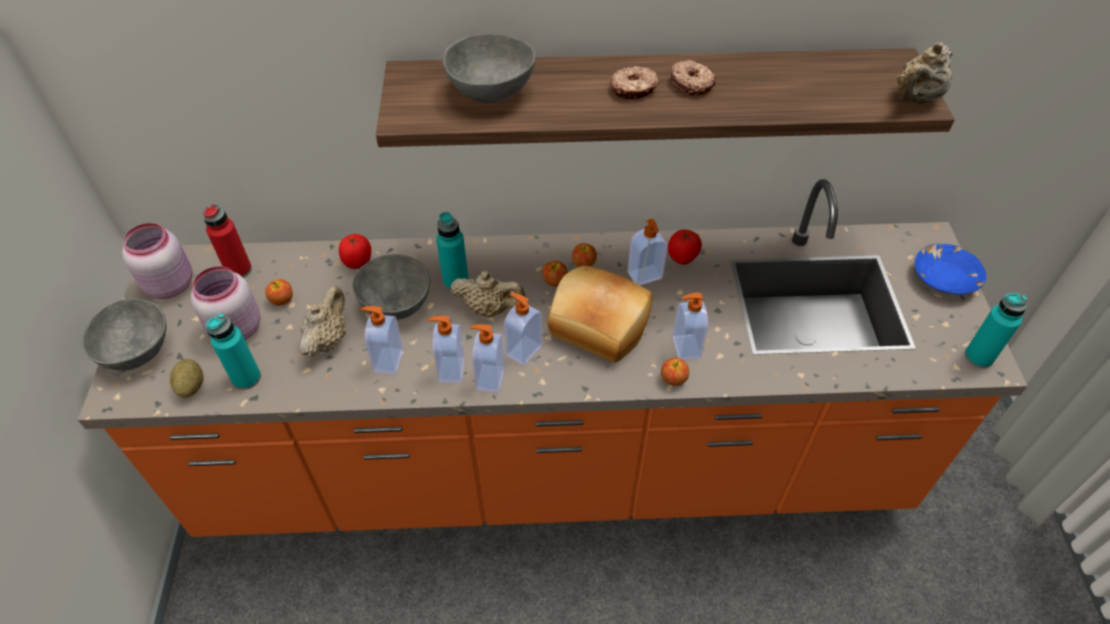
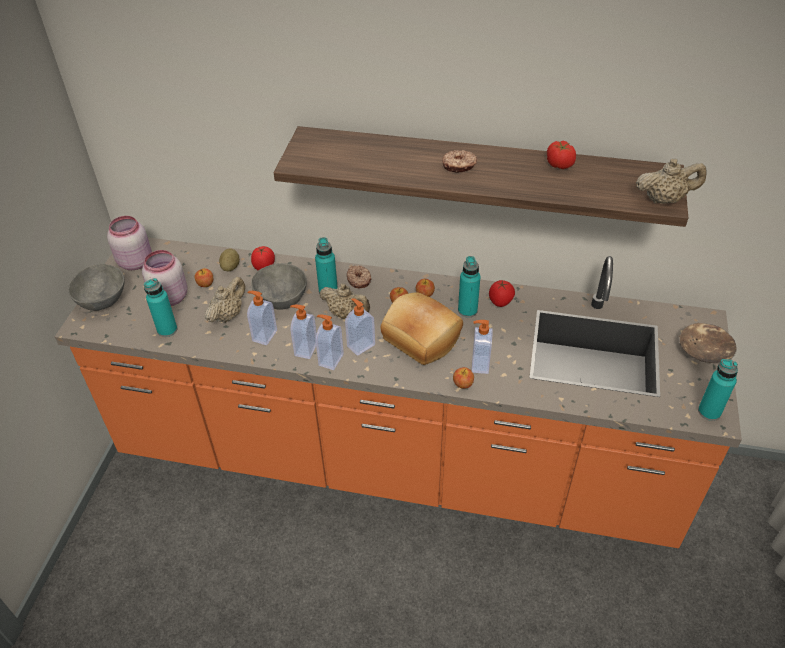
camera: 15 degrees right, 5 degrees down
potato [170,359,203,398] -> potato moved to [219,248,240,271]
red bottle [203,204,252,278] -> none
grey bowl [443,34,535,103] -> none
soap dispenser [628,219,667,285] -> turquoise bottle [458,256,481,317]
donut [671,60,716,96] -> donut moved to [347,266,371,288]
beige teapot [897,42,952,104] -> beige teapot turned 150 degrees counterclockwise [636,158,707,204]
blue bowl [914,244,986,295] -> brown bowl [679,323,737,363]
none -> tomato [547,141,576,169]

